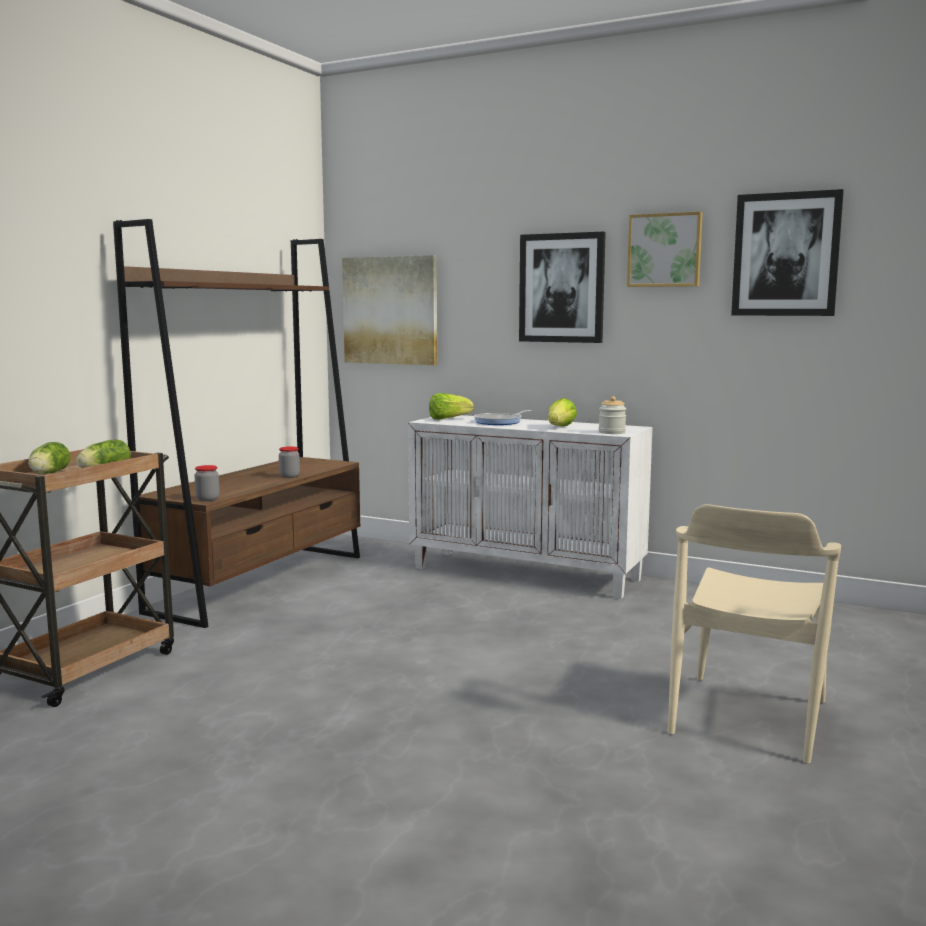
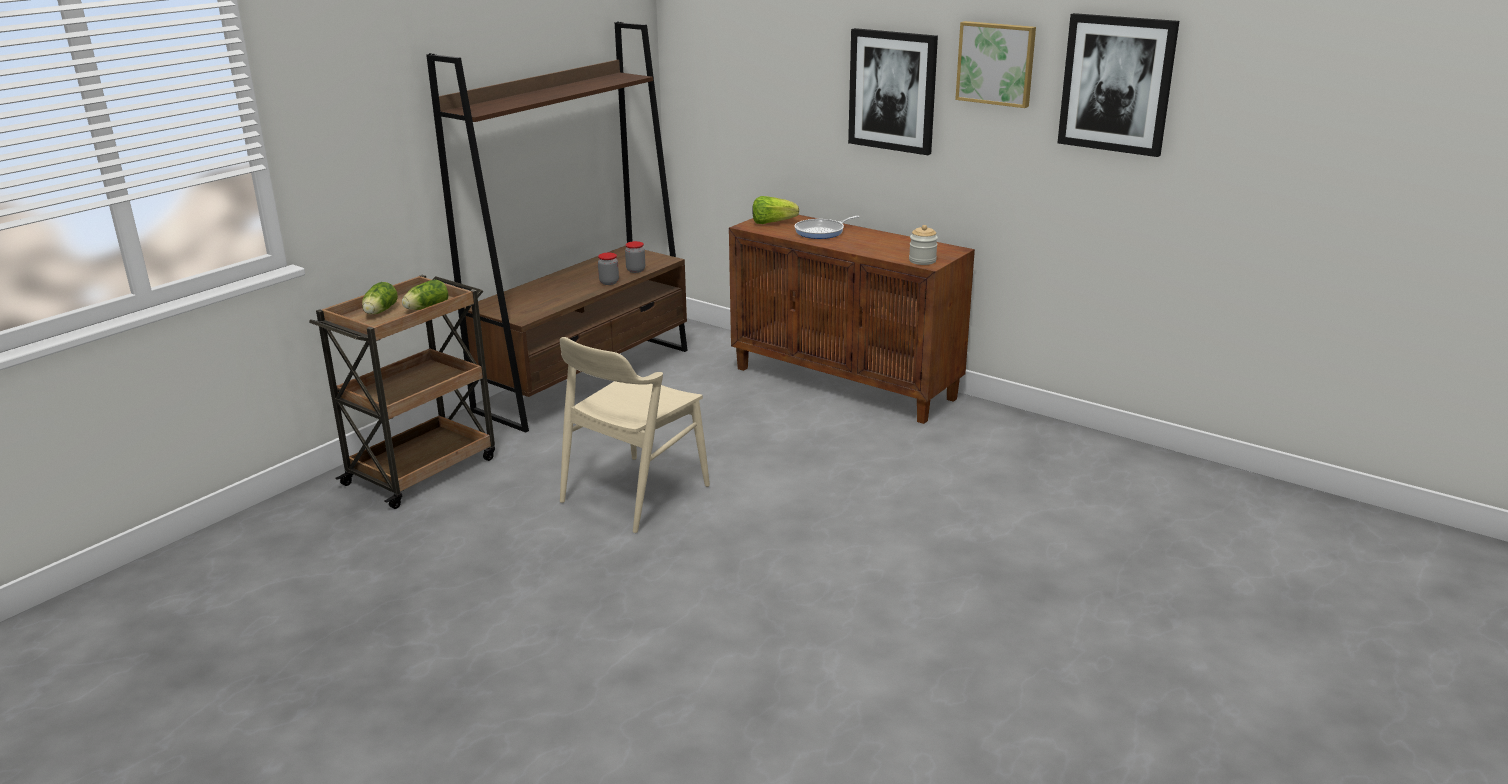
camera: 10 degrees right, 15 degrees up
jar [195,465,219,501] -> jar moved to [625,241,645,273]
picture [342,255,437,365] -> none
white cabinet [408,415,653,599] -> brown cabinet [729,215,975,424]
lettuce [548,398,577,426] -> none
beige chair [668,504,841,764] -> beige chair moved to [560,337,710,533]

